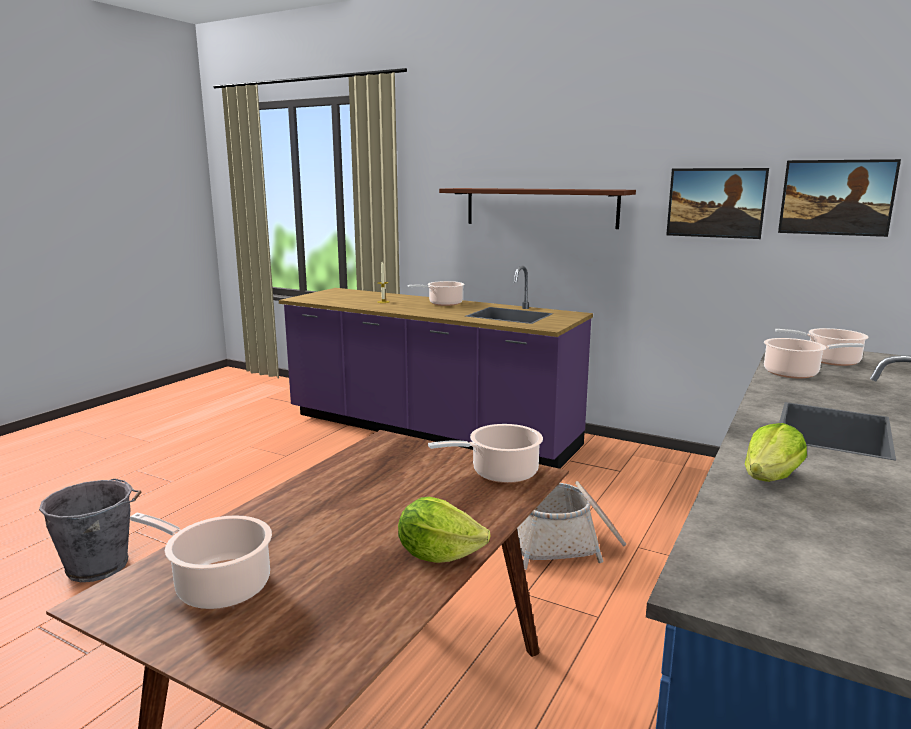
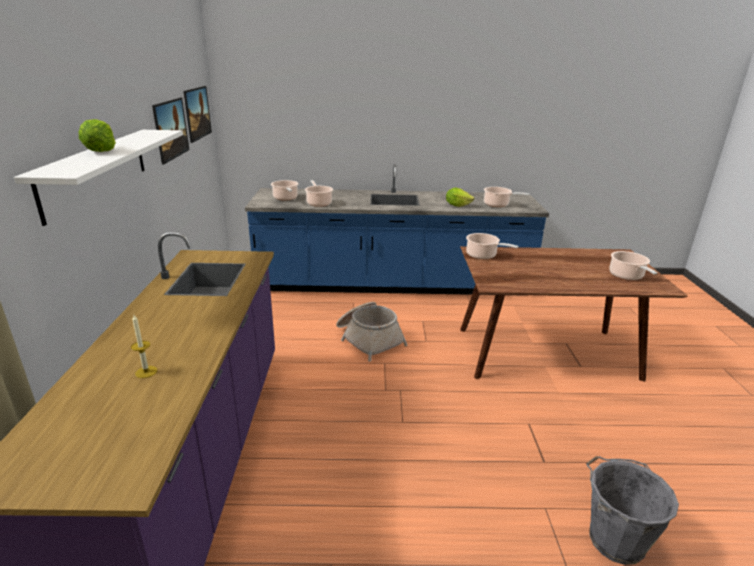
camera: 120 degrees left, 10 degrees up
lettuce [398,497,491,563] -> lettuce moved to [79,119,116,152]
cooking pot [407,281,464,306] -> cooking pot moved to [484,187,529,207]
brown shelf [439,188,636,229] -> white shelf [14,130,183,226]

